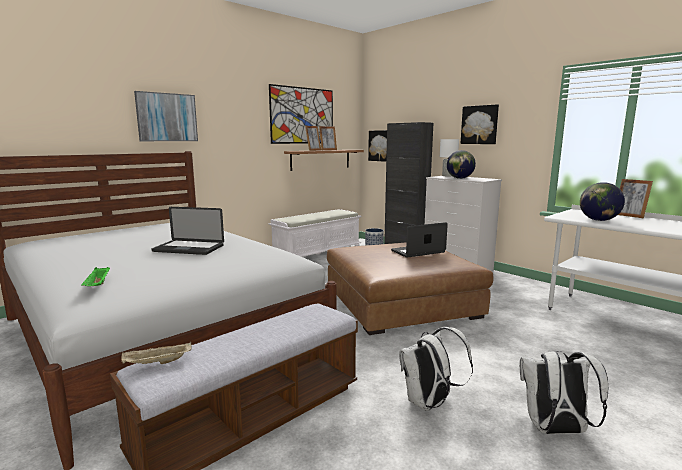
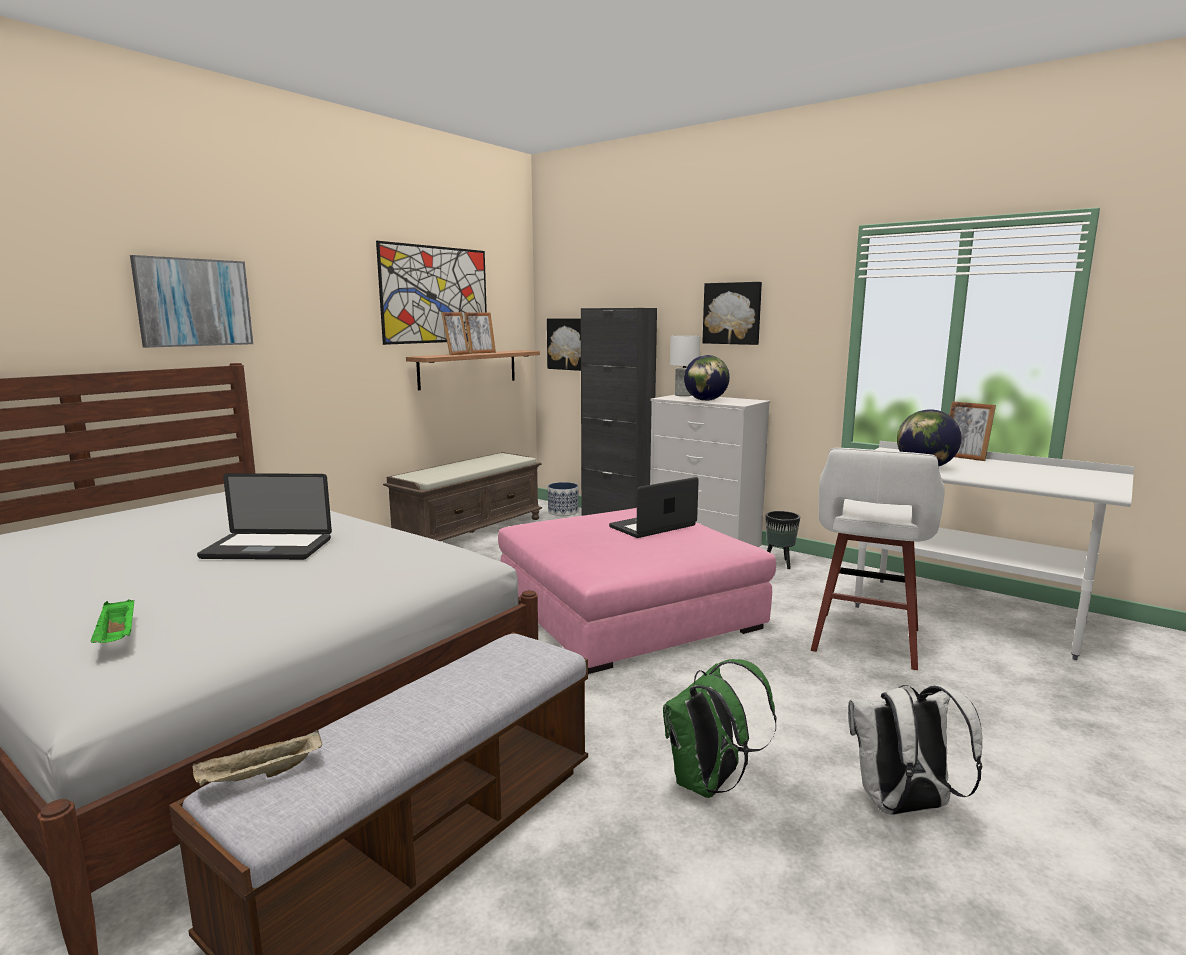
camera: 10 degrees left, 0 degrees up
white bench [269,209,361,257] -> brown bench [383,452,542,541]
brown ottoman [327,242,494,335] -> pink ottoman [498,508,776,674]
white backpack [399,327,473,411] -> green backpack [663,659,777,798]
none -> black planter [765,511,800,569]
none -> white stool [811,448,945,670]

